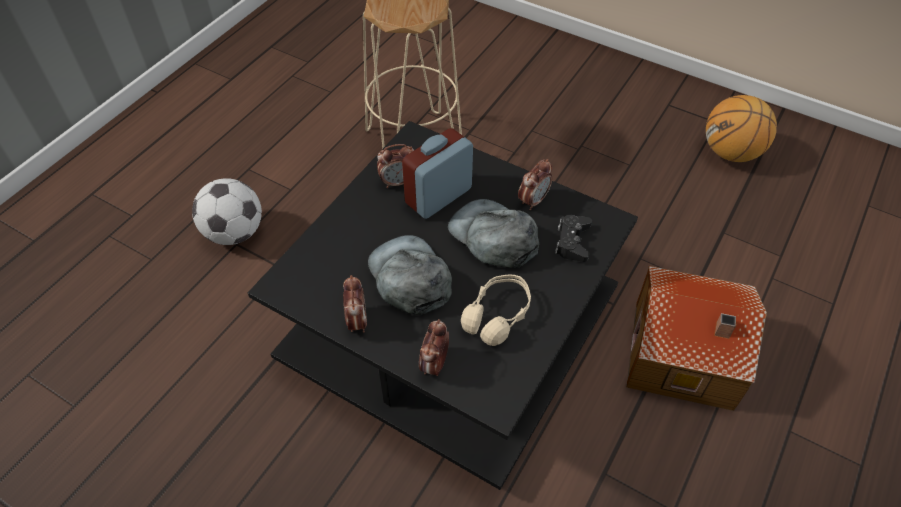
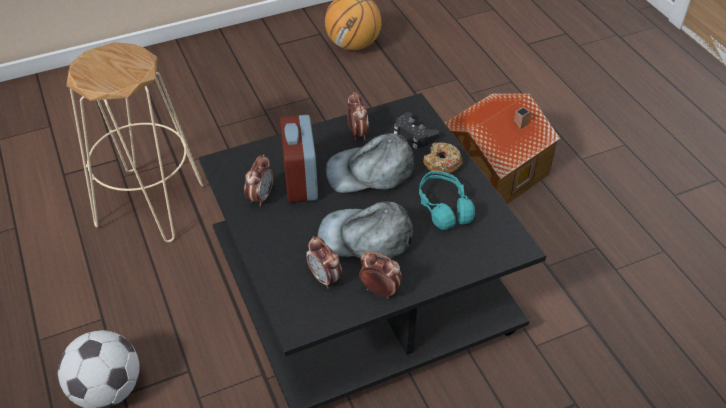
camera: 55 degrees left, 5 degrees down
alarm clock [419,319,449,376] -> alarm clock moved to [306,236,343,289]
beige headphones [461,275,531,346] -> turquoise headphones [419,171,475,230]
none -> donut [423,142,463,174]

